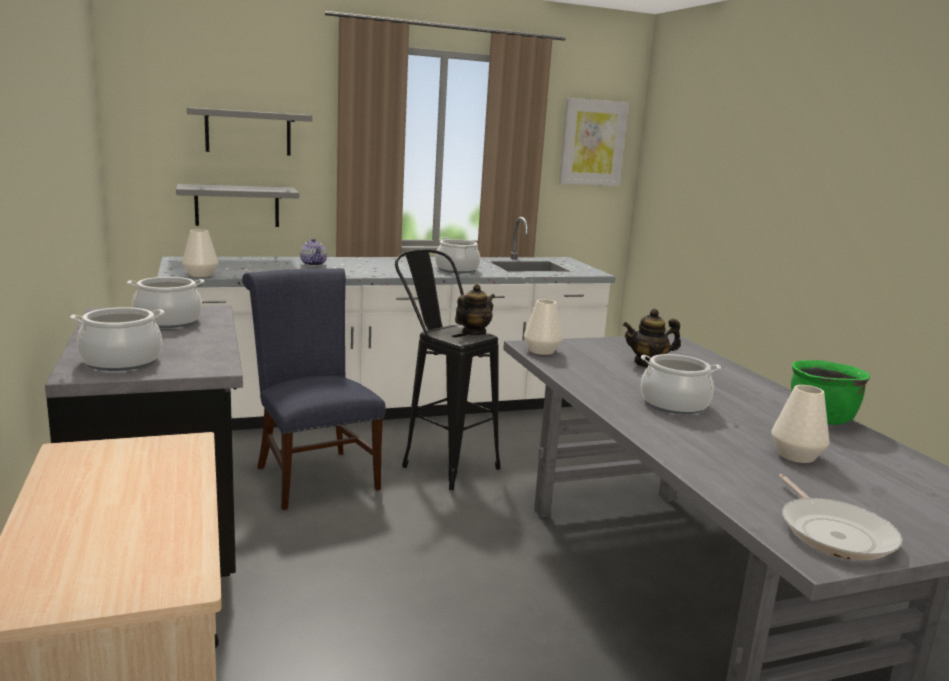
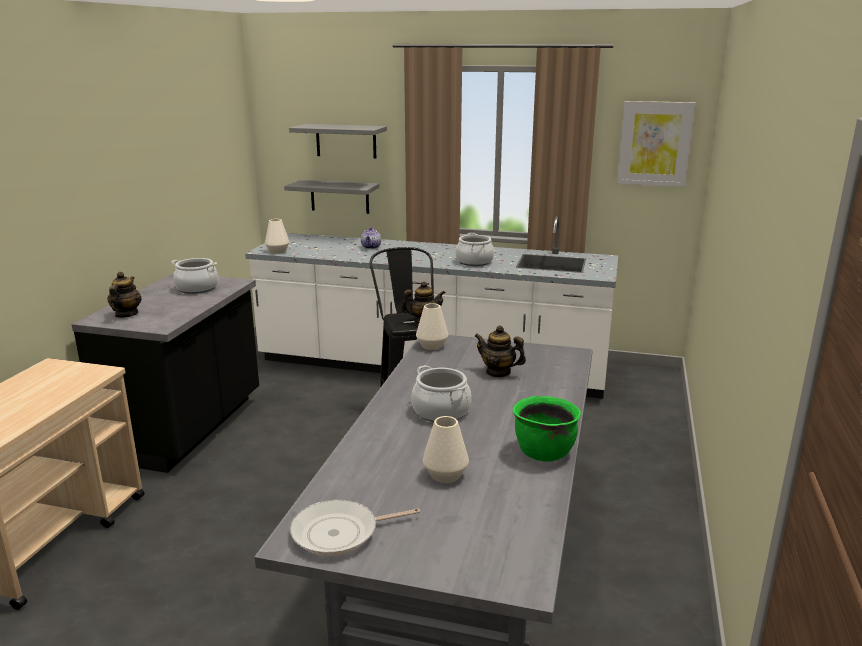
camera: 35 degrees right, 5 degrees up
cooking pot [70,307,164,371] -> teapot [107,272,142,318]
blue chair [242,268,386,510] -> none
frying pan [778,474,902,560] -> frying pan turned 45 degrees clockwise [290,500,420,556]

